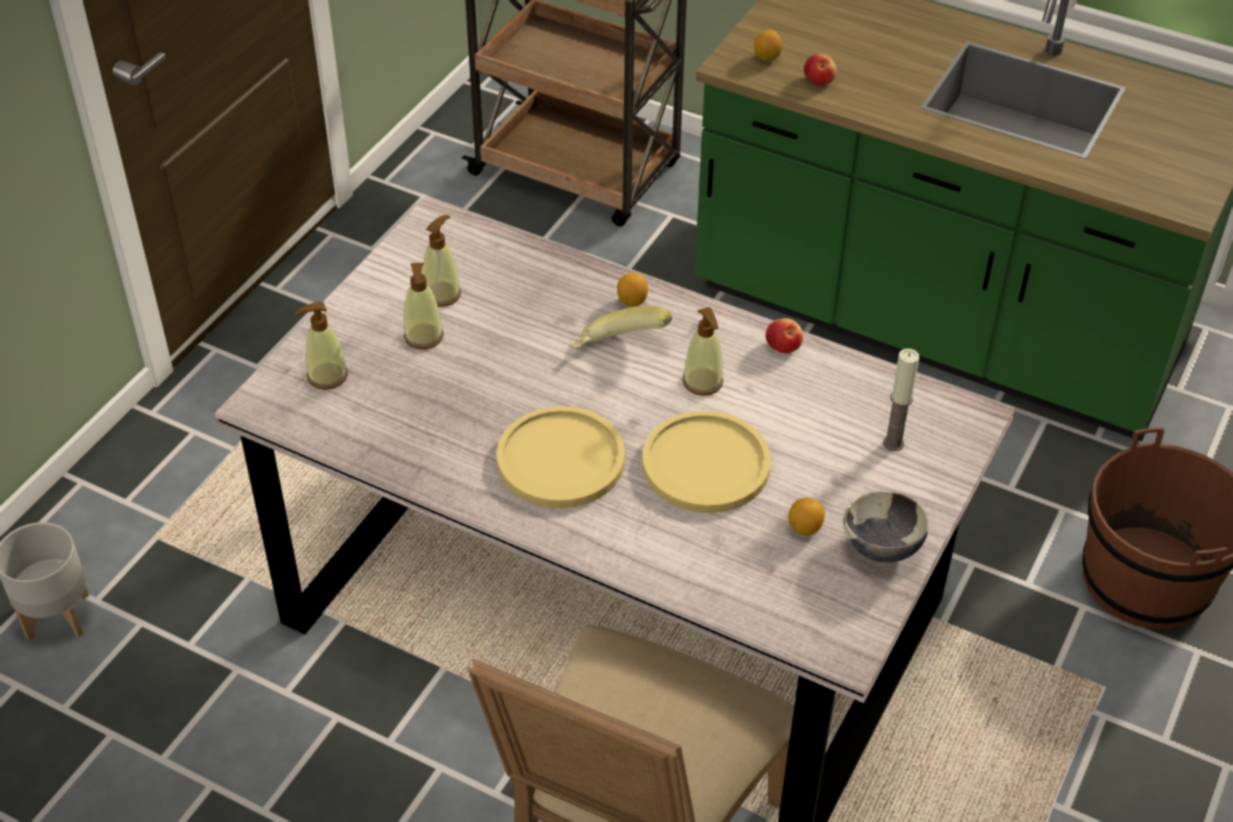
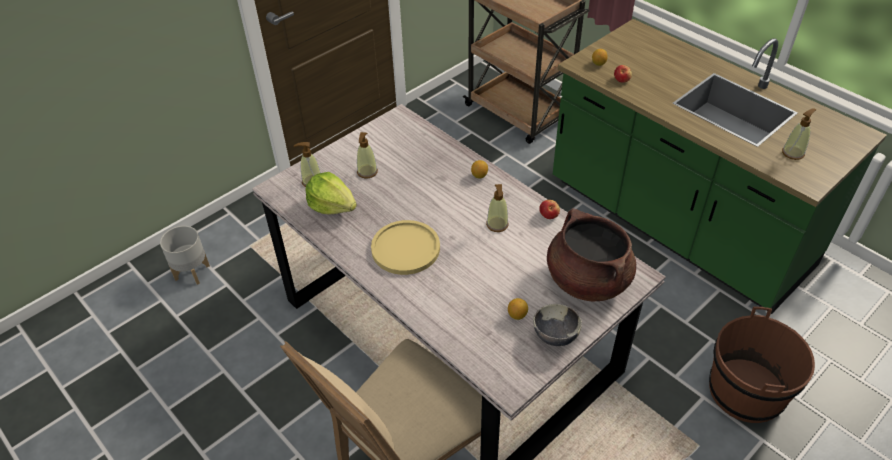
camera: 20 degrees right, 0 degrees up
soap dispenser [423,215,461,307] -> soap dispenser moved to [782,108,816,160]
banana [571,305,672,349] -> none
yellow plate [642,411,771,513] -> none
candle [883,349,920,451] -> brown cooking pot [547,208,636,301]
none -> lettuce [305,172,357,215]

